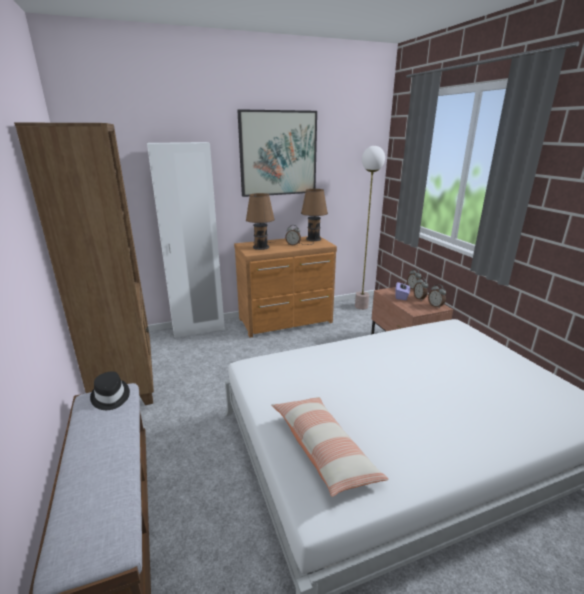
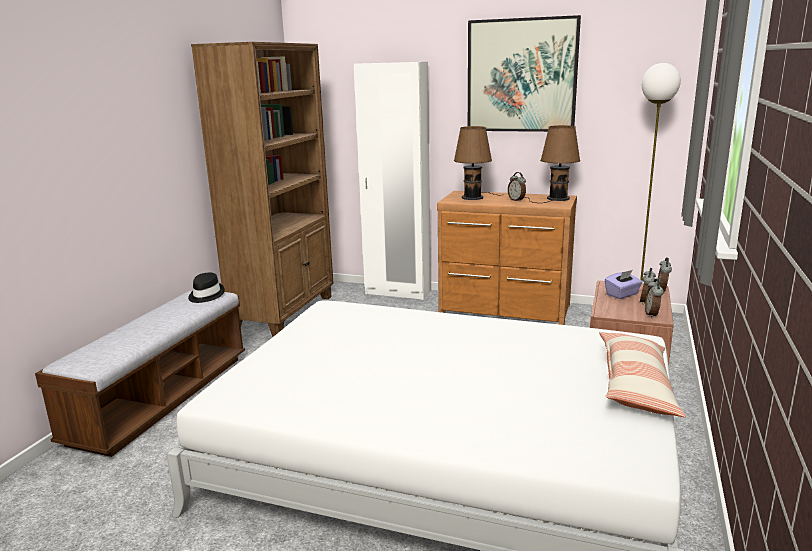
camera: 40 degrees right, 5 degrees down
pillow [271,397,388,497] -> pillow moved to [599,332,686,417]

